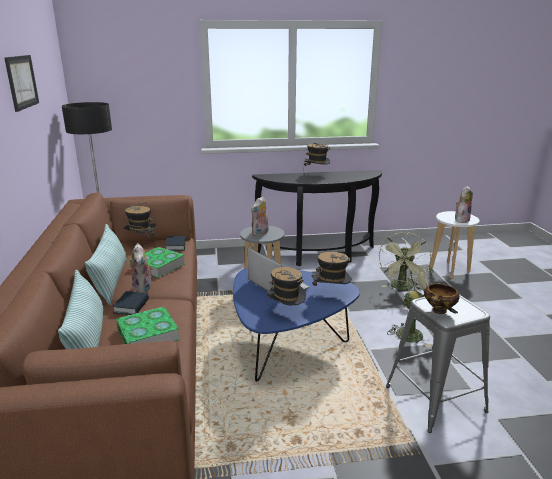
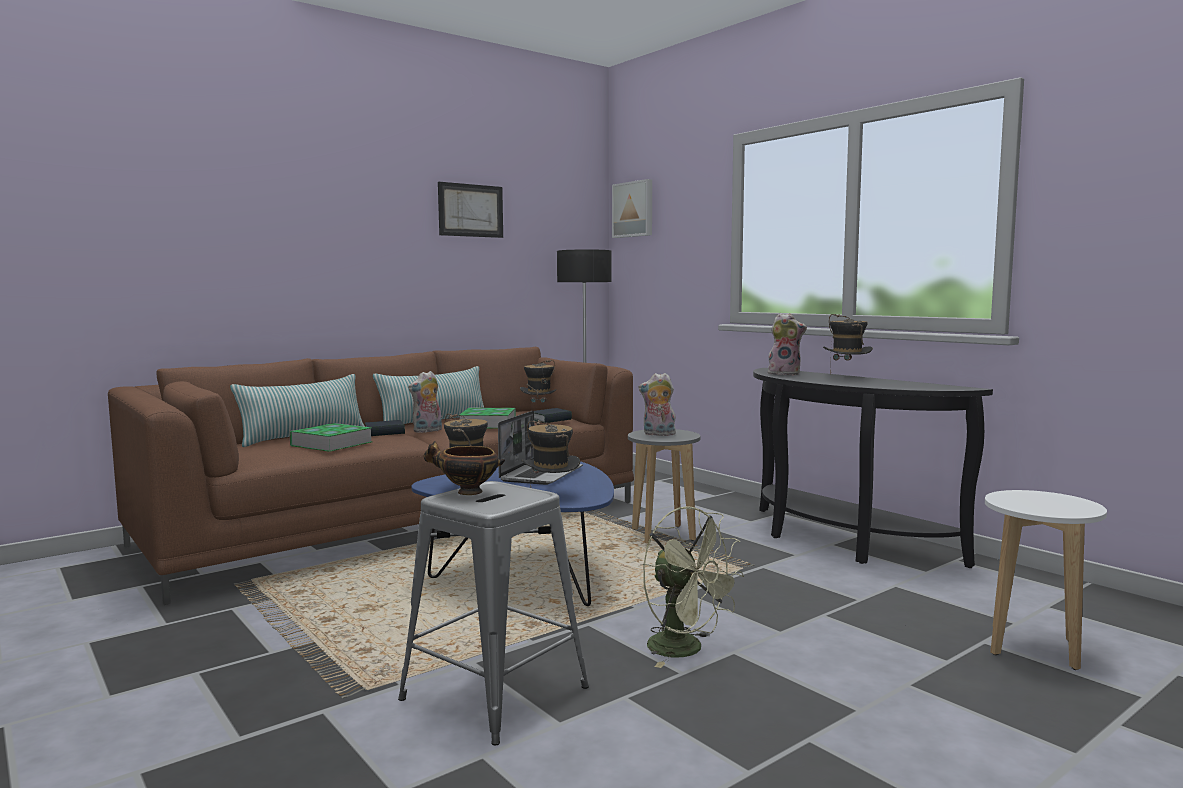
camera: 60 degrees right, 15 degrees down
green fan [379,232,431,290] -> none
plush toy [455,186,473,223] -> plush toy moved to [768,313,807,375]
none -> picture [612,179,652,238]

